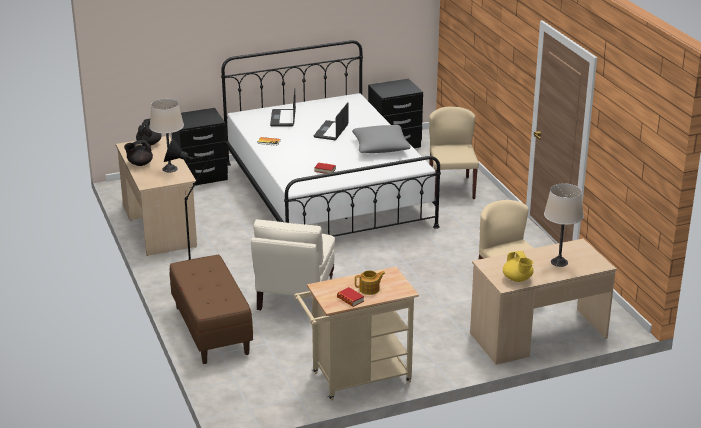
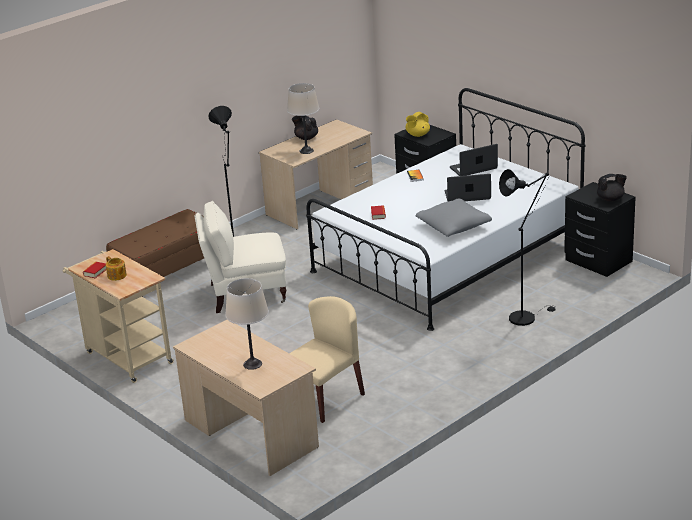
camera: 70 degrees right, 0 degrees up
black teapot [136,119,162,145] -> black teapot moved to [597,174,627,202]
beige chair [429,107,479,199] -> black floor lamp [499,169,556,326]
yellow teapot [503,251,534,282] -> yellow teapot moved to [406,112,430,137]

